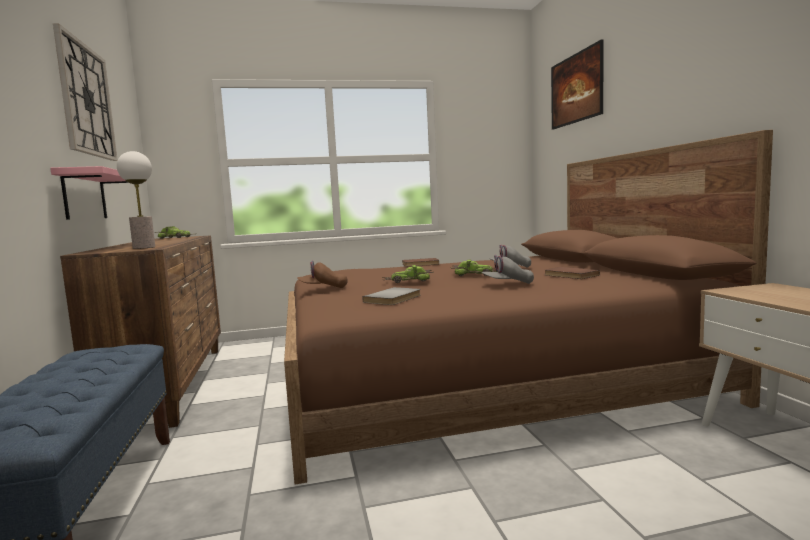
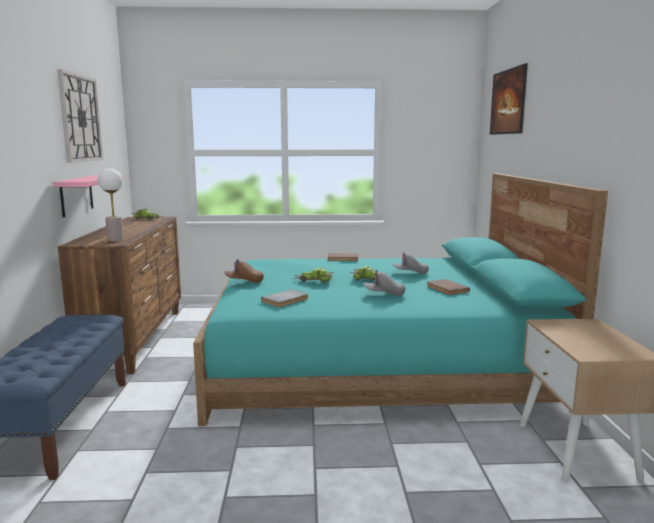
camera: 10 degrees right, 5 degrees up
brown bed [284,130,773,485] -> turquoise bed [193,173,608,426]

